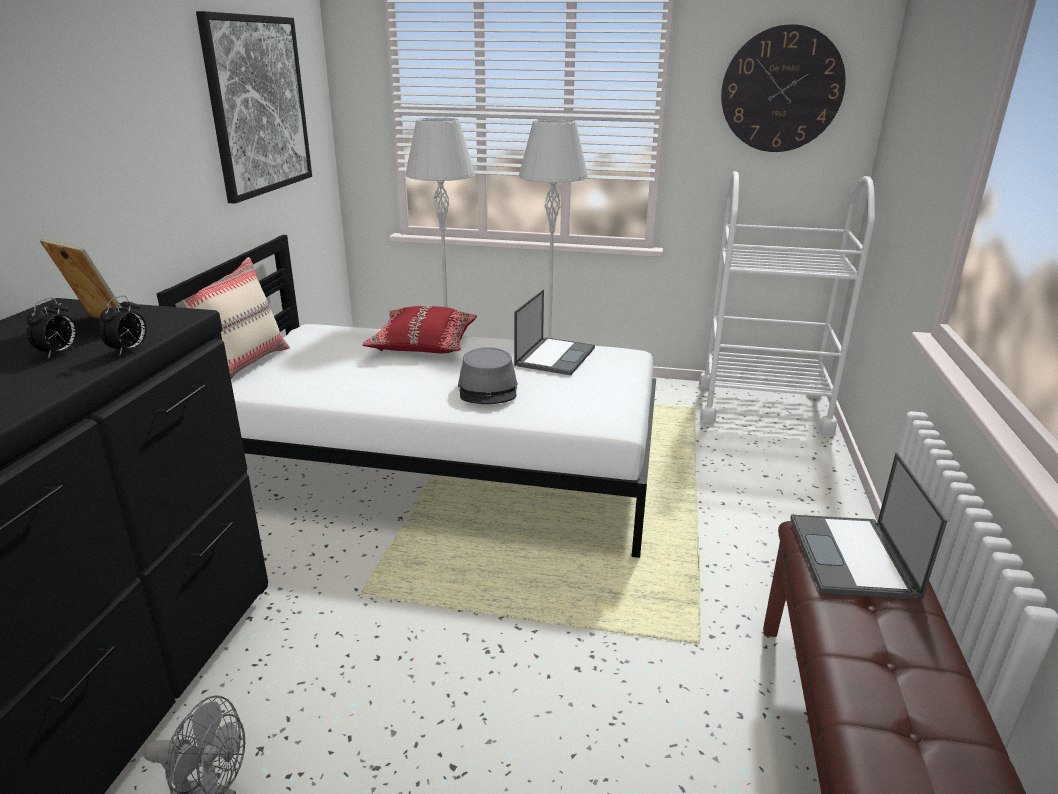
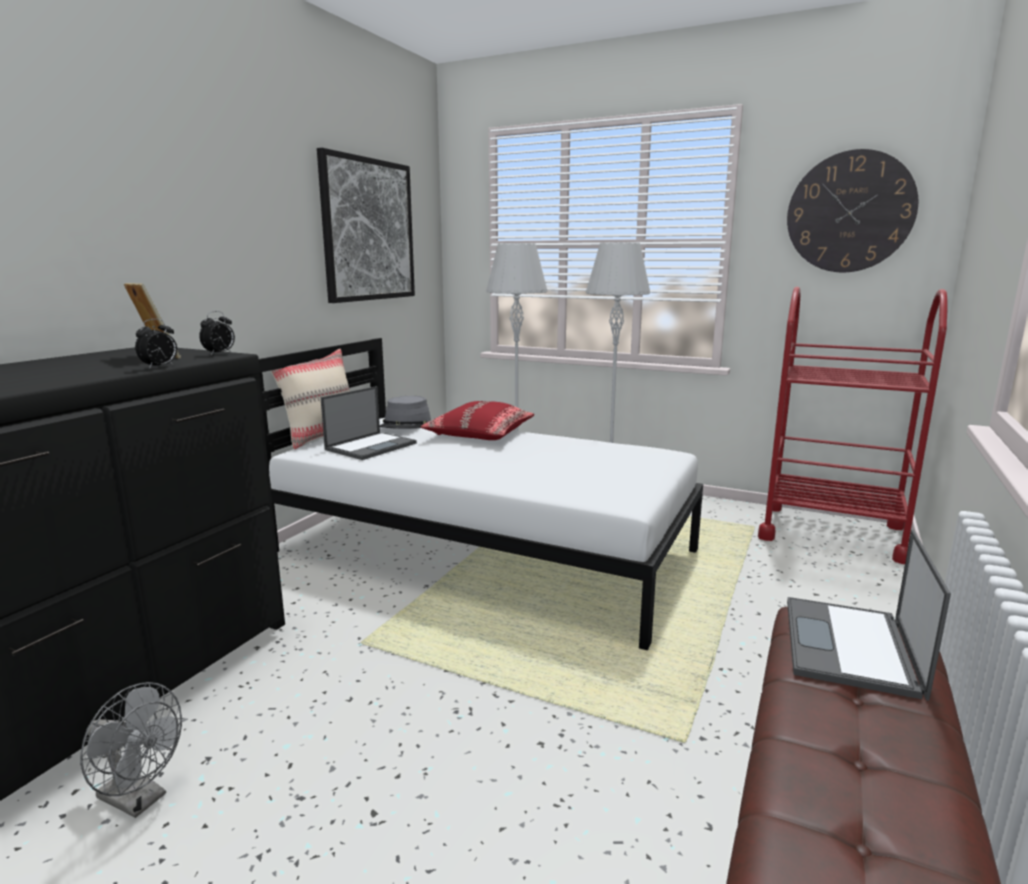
camera: 15 degrees right, 10 degrees down
alarm clock [26,298,77,358] -> alarm clock moved to [199,311,235,355]
grey hat [458,347,518,404] -> grey hat moved to [380,396,431,429]
laptop [514,290,595,375] -> laptop moved to [320,386,417,460]
white cart [699,171,875,434] -> red cart [758,287,948,564]

